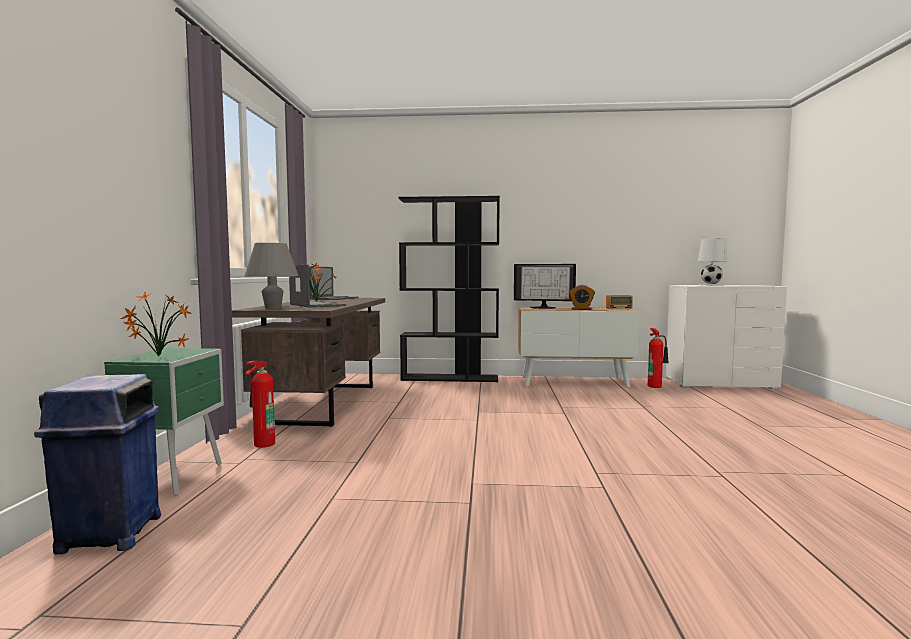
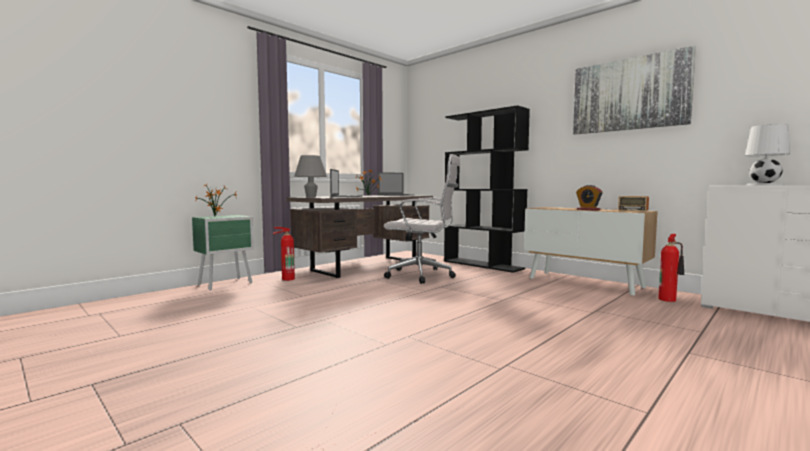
camera: 40 degrees right, 0 degrees up
blue trash can [34,374,161,555] -> none
monitor [514,264,576,309] -> none
none -> white office chair [384,154,460,284]
none -> picture [573,46,696,135]

